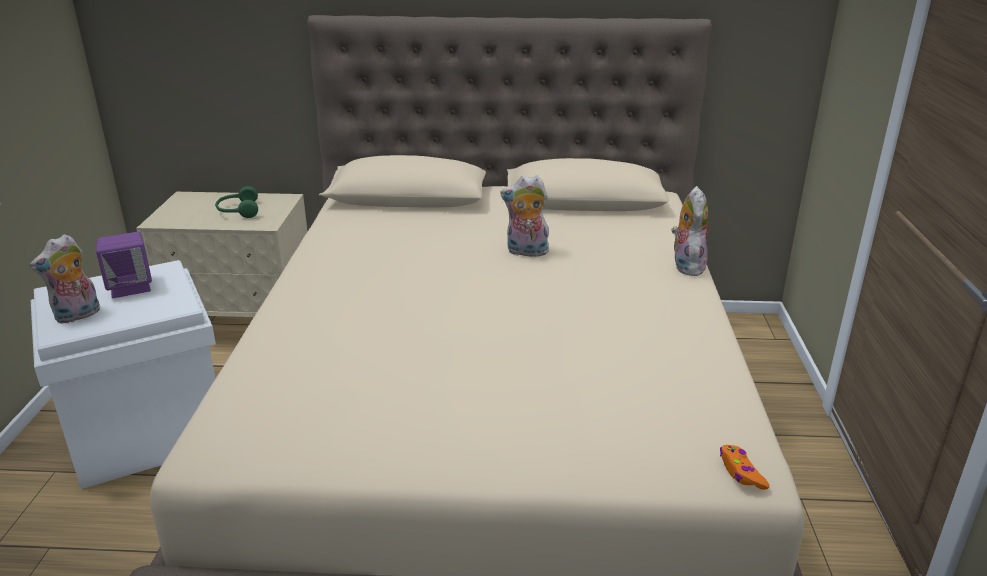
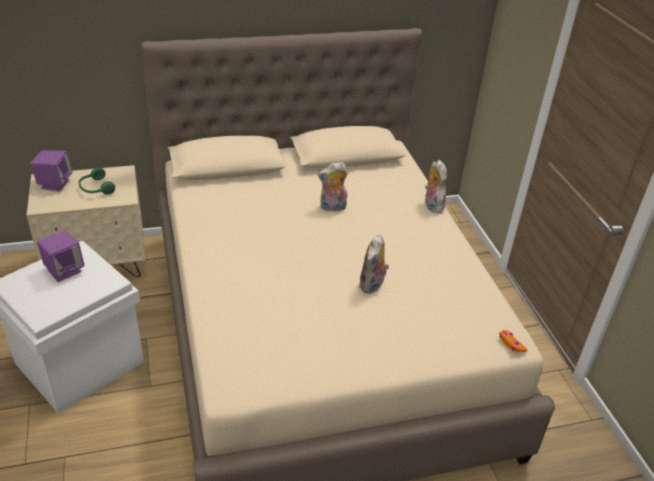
camera: 20 degrees left, 10 degrees up
plush toy [30,234,100,324] -> plush toy moved to [359,234,389,294]
none -> purple speaker [30,150,72,191]

